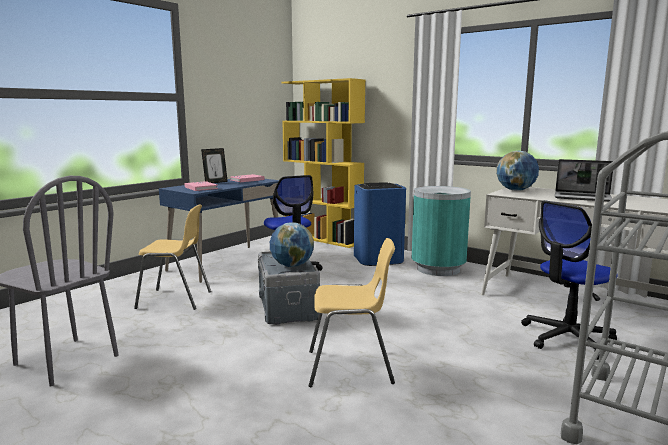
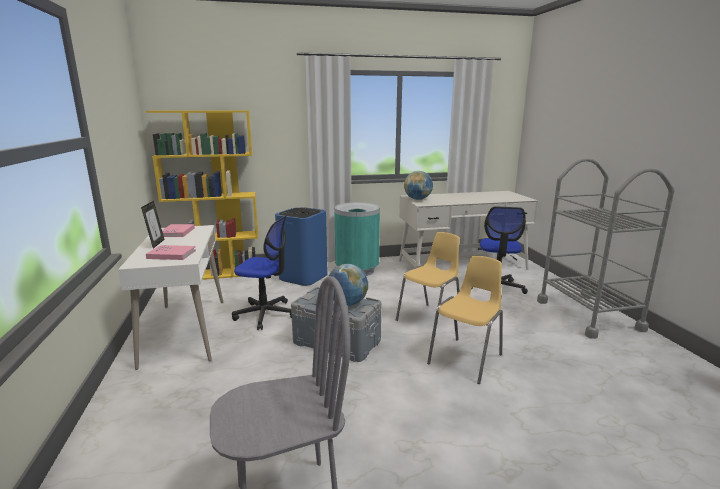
camera: 50 degrees left, 5 degrees up
yellow chair [134,204,211,310] -> yellow chair moved to [396,232,460,333]
blue desk [159,179,279,283] -> white desk [118,225,223,370]
laptop [555,159,613,202] -> none

